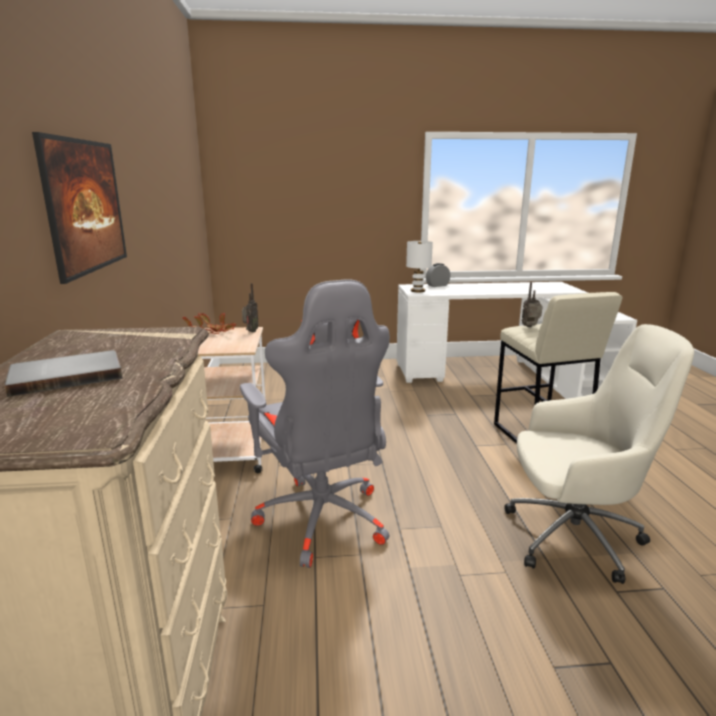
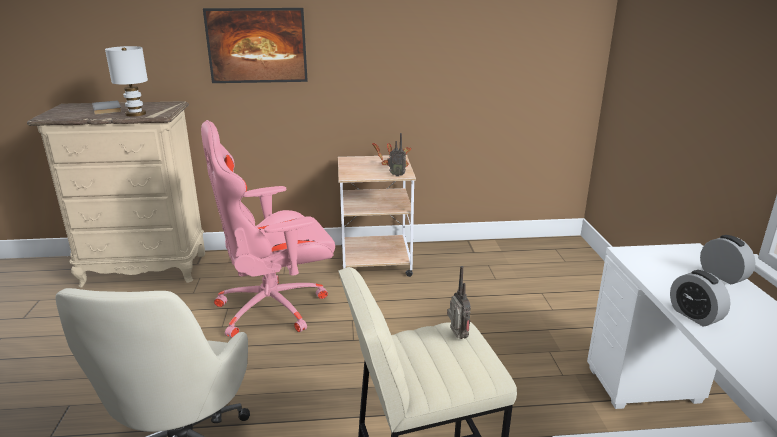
camera: 90 degrees right, 5 degrees up
grey office chair [240,279,390,568] -> pink office chair [201,120,335,338]
white table lamp [406,241,433,292] -> white table lamp moved to [105,46,148,117]
none -> alarm clock [670,270,731,327]

